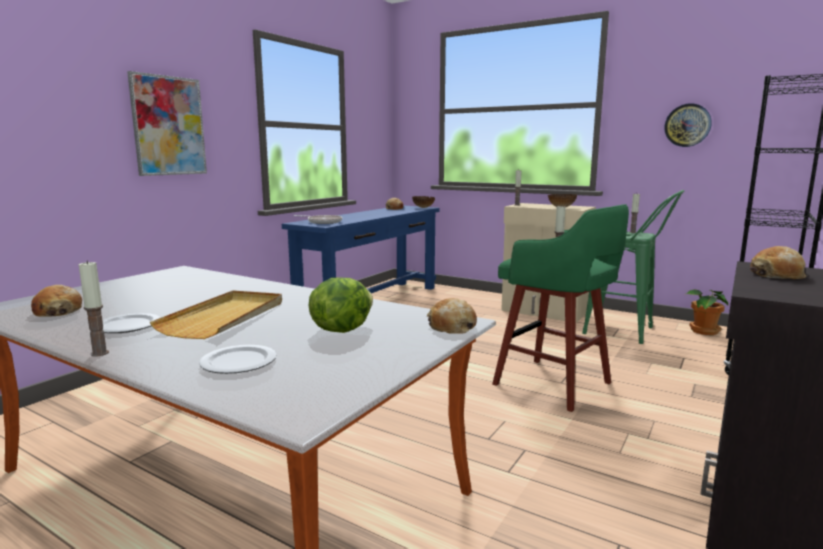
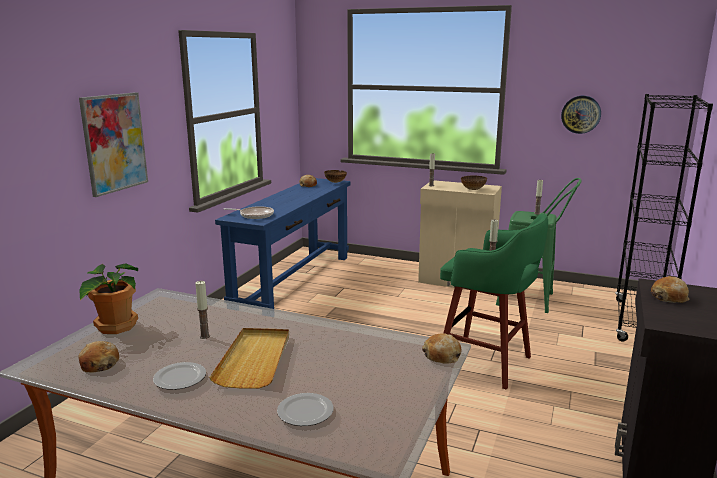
camera: 10 degrees left, 5 degrees up
candle [79,260,109,357] -> candle moved to [195,281,210,339]
lettuce [309,278,373,333] -> none
potted plant [686,289,728,335] -> potted plant moved to [79,263,138,334]

